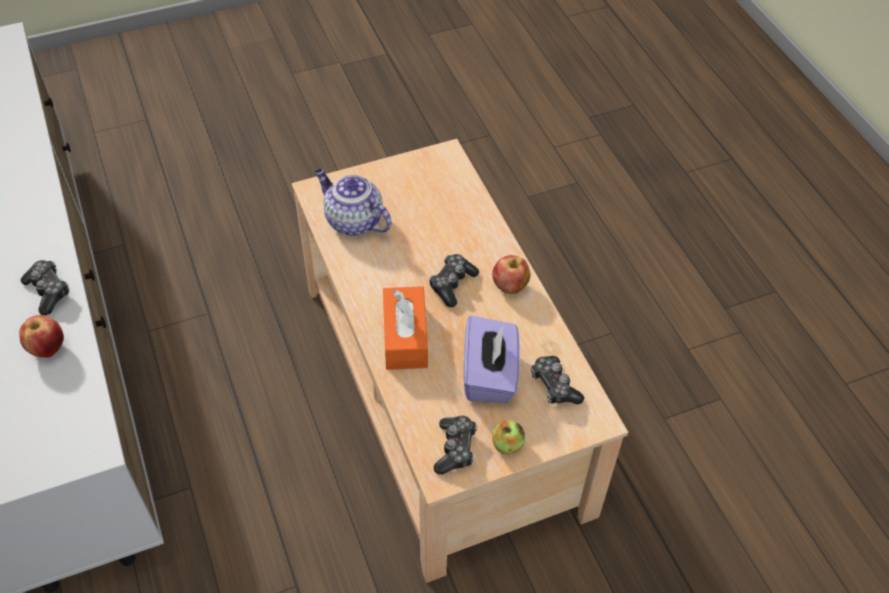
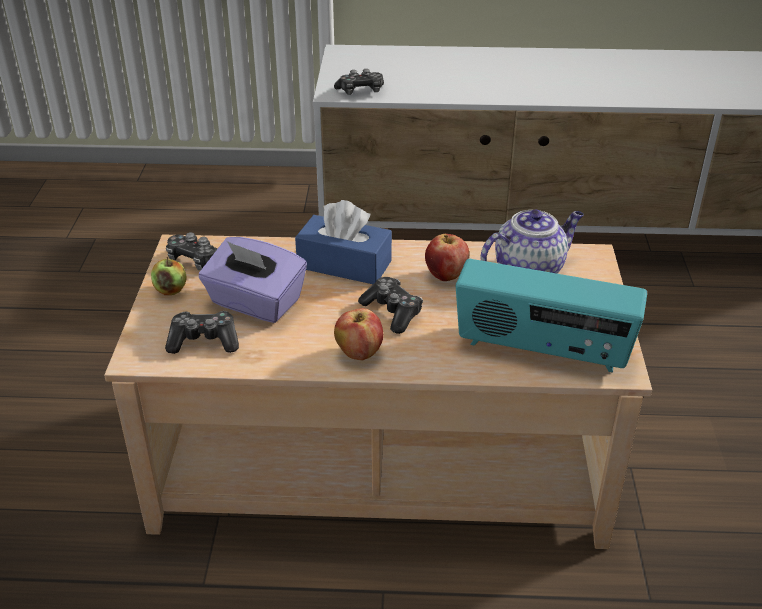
camera: 115 degrees right, 15 degrees down
apple [19,315,64,358] -> apple moved to [425,234,469,281]
game controller [20,260,69,315] -> game controller moved to [334,69,384,95]
orange tissue box [383,286,428,370] -> blue tissue box [295,200,392,284]
none -> radio [456,259,647,373]

